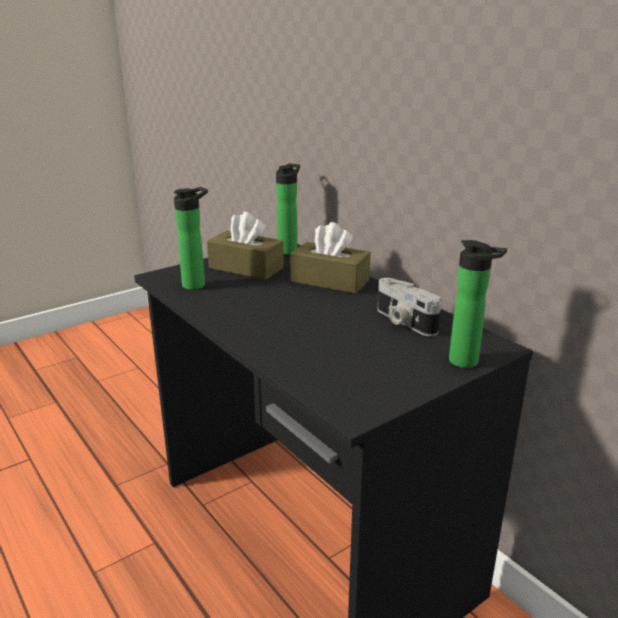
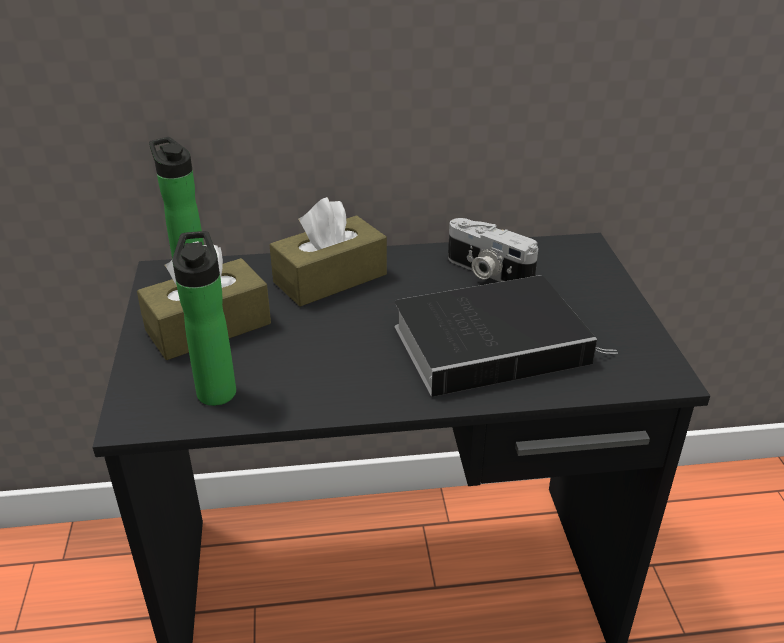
camera: 60 degrees left, 10 degrees up
camera [377,278,441,336] -> camera turned 45 degrees clockwise [448,218,538,282]
bottle [449,240,507,368] -> none
none -> book [395,276,618,397]

